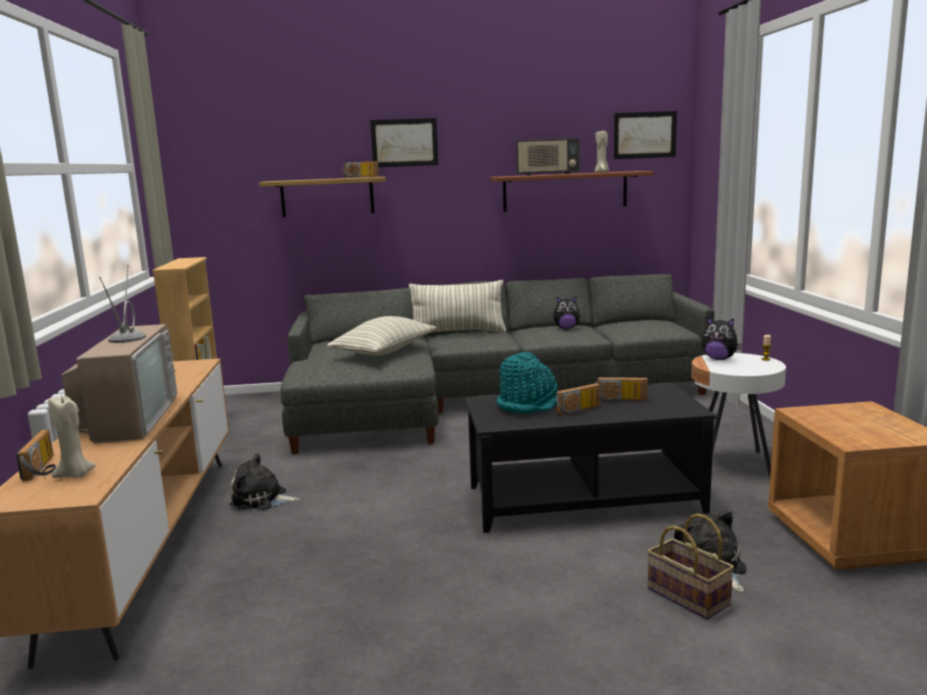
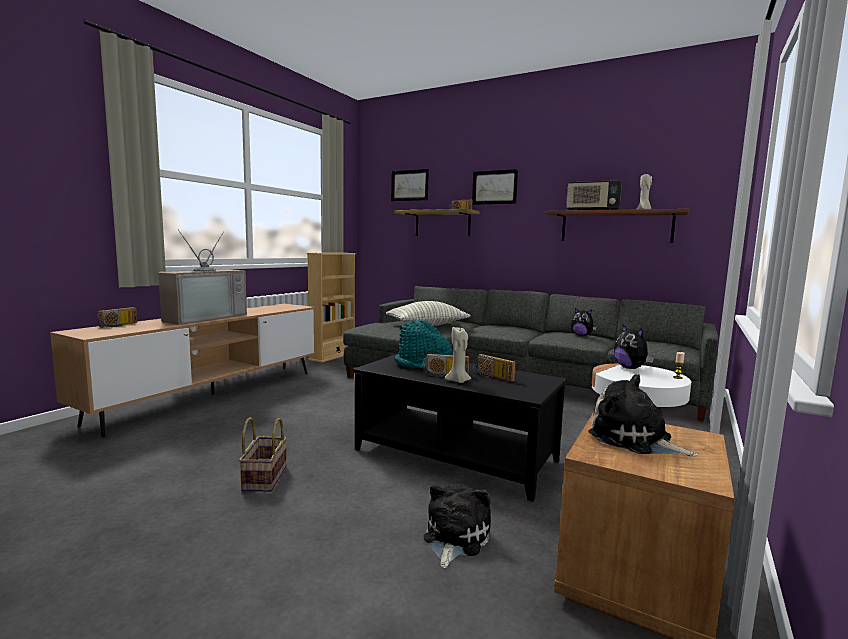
camera: 35 degrees right, 5 degrees down
beige candle [48,396,96,478] -> beige candle moved to [445,326,471,383]
plush toy [230,453,300,510] -> plush toy moved to [588,374,698,456]
pillow [409,280,507,333] -> none
picture [614,111,677,159] -> picture moved to [391,169,429,201]
basket [647,514,734,620] -> basket moved to [239,417,287,492]

